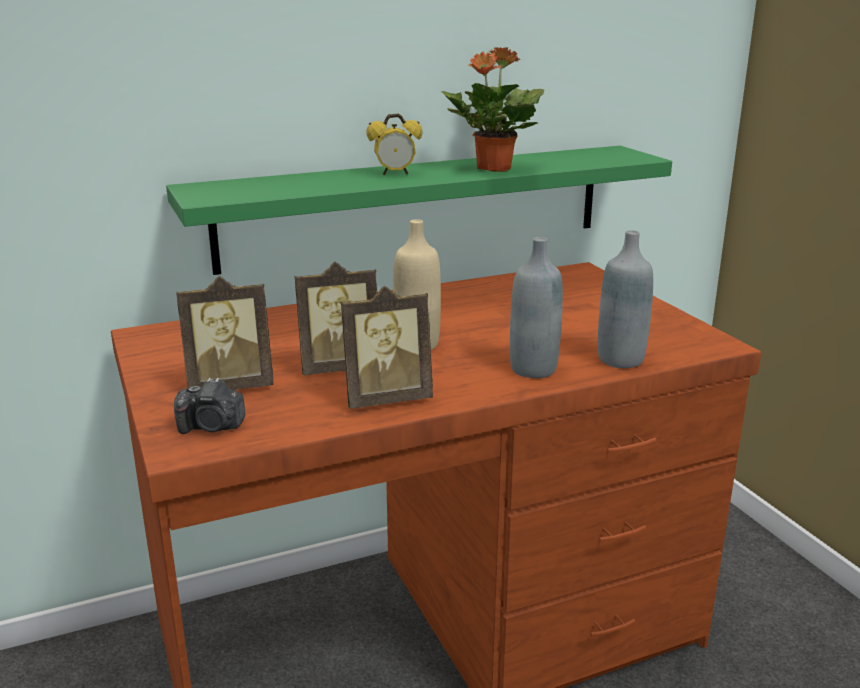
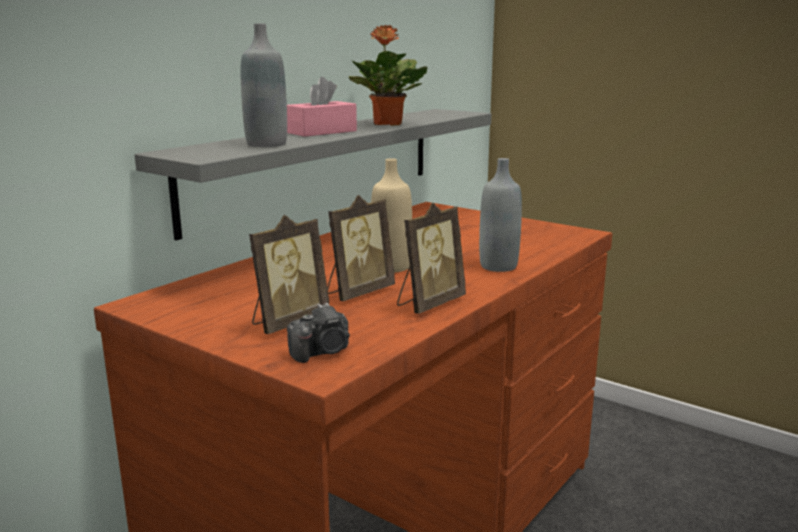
camera: 30 degrees left, 5 degrees down
green shelf [166,146,672,275] -> grey shelf [135,109,491,240]
alarm clock [366,114,422,175] -> pink tissue box [287,77,357,137]
grey bottle [598,230,653,368] -> grey bottle moved to [241,23,287,147]

